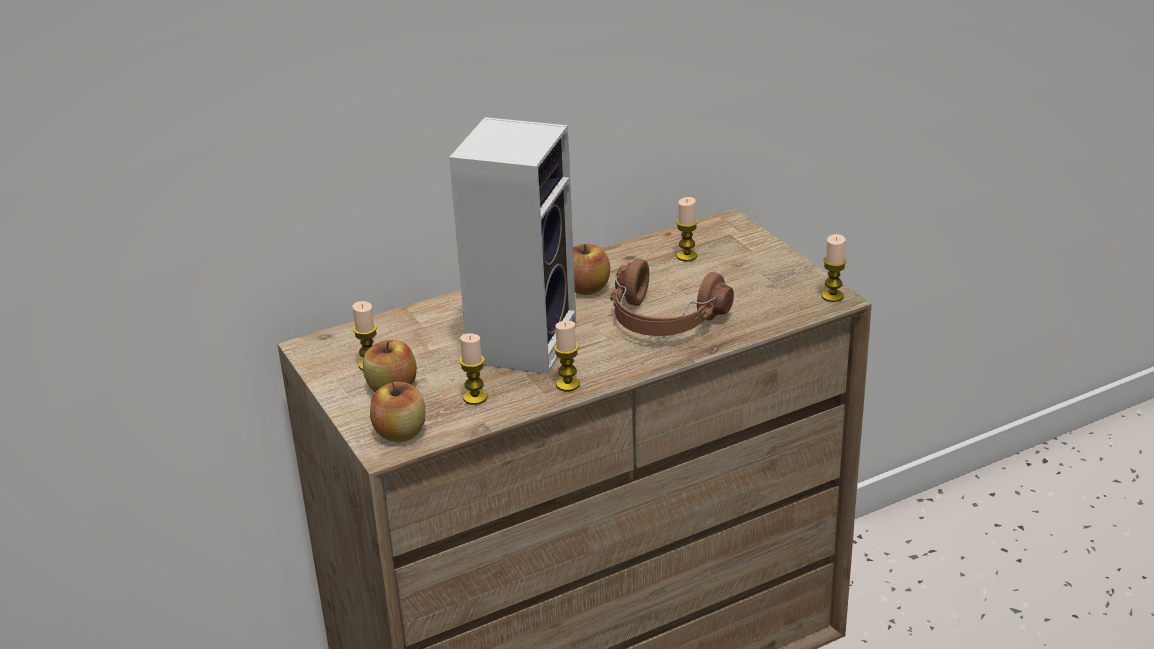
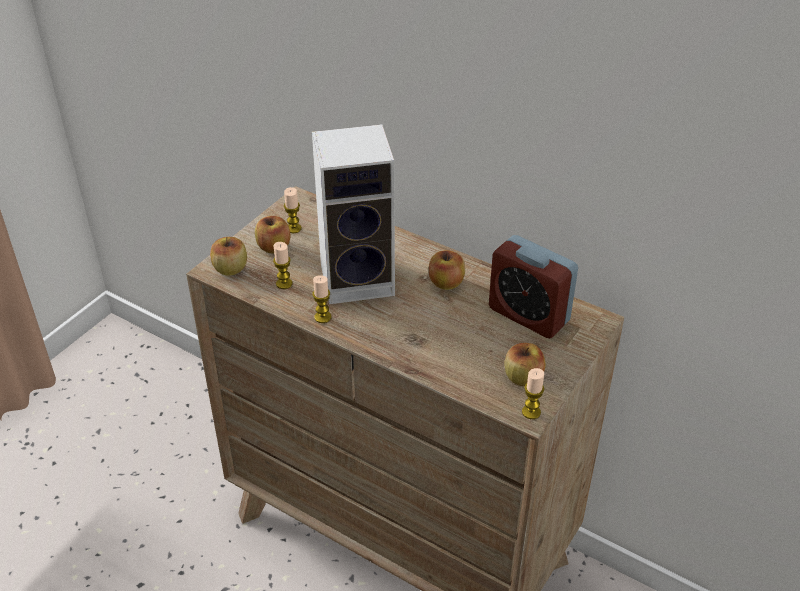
camera: 60 degrees right, 10 degrees up
brown headphones [610,258,734,336] -> none
candle [676,197,698,261] -> alarm clock [489,235,578,338]
none -> apple [504,343,545,386]

